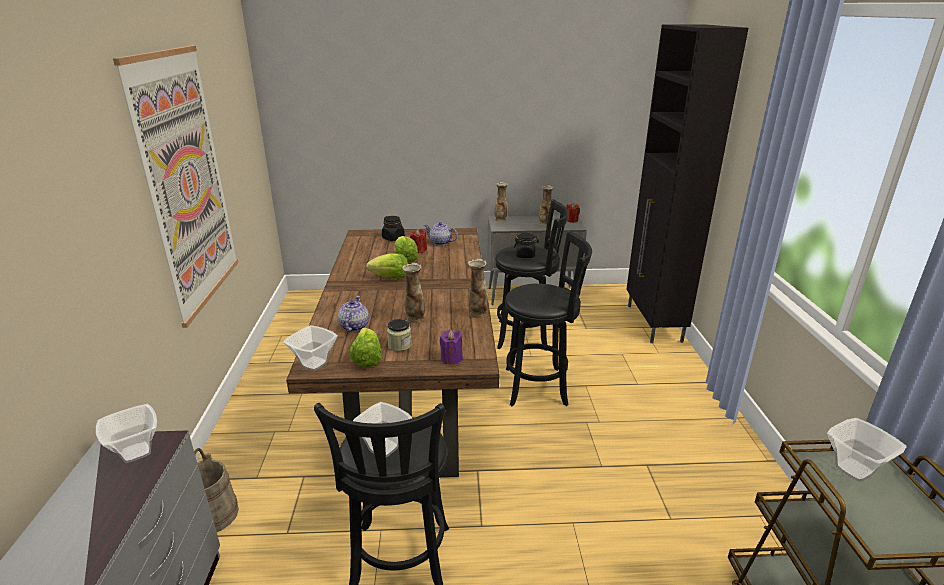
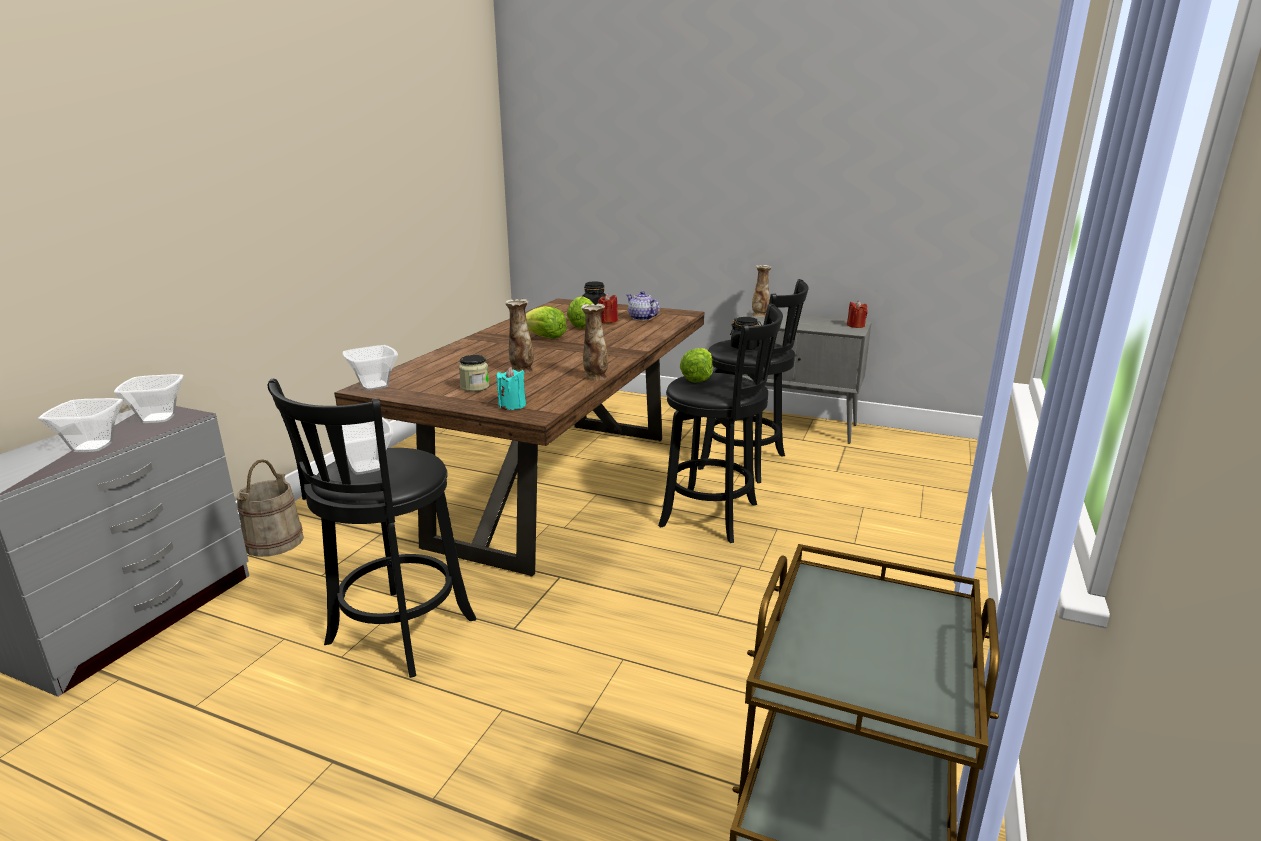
camera: 25 degrees right, 5 degrees down
picture [113,46,239,328] -> none
teapot [338,296,369,332] -> none
lettuce [349,328,382,368] -> lettuce moved to [680,348,713,383]
purple candle [440,330,463,364] -> turquoise candle [497,367,526,410]
vase [539,186,554,226] -> none
black cabinet [626,24,748,343] -> none
bowl [827,418,907,482] -> bowl moved to [38,398,123,452]

